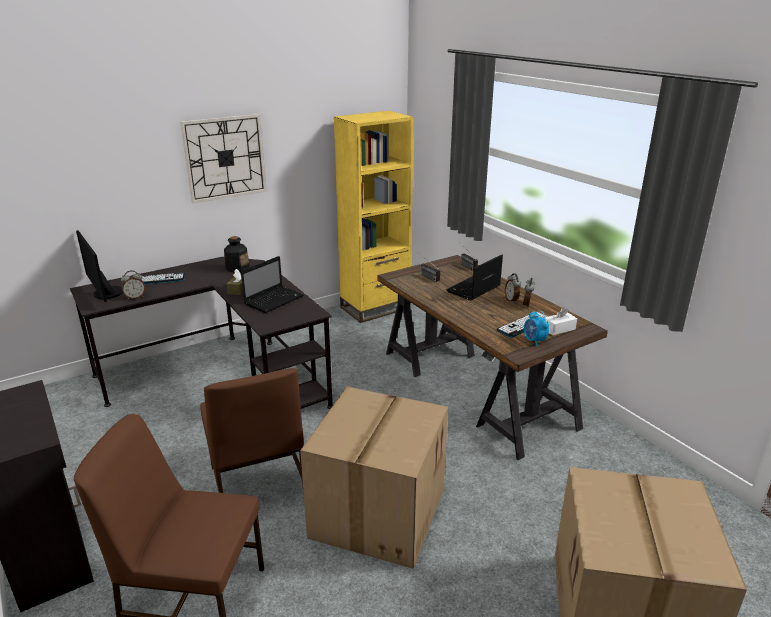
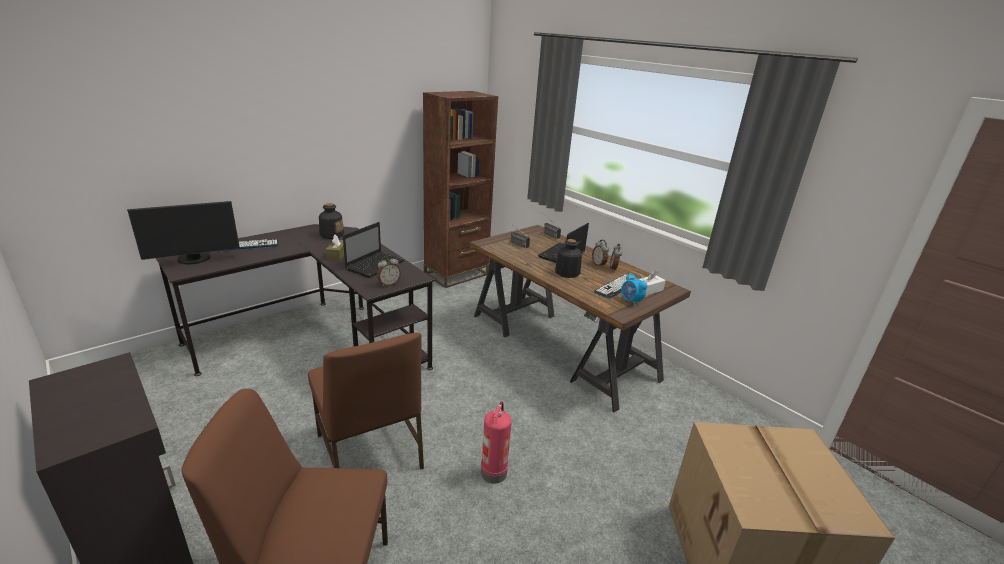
camera: 10 degrees left, 0 degrees up
monitor [76,230,123,302] -> monitor turned 75 degrees counterclockwise [127,201,240,264]
alarm clock [121,270,145,300] -> alarm clock moved to [377,255,401,286]
wall clock [180,114,267,203] -> none
cardboard box [300,386,448,569] -> fire extinguisher [481,401,512,483]
yellow bookcase [334,111,414,323] -> brown bookcase [423,91,498,288]
none -> bottle [555,239,582,278]

